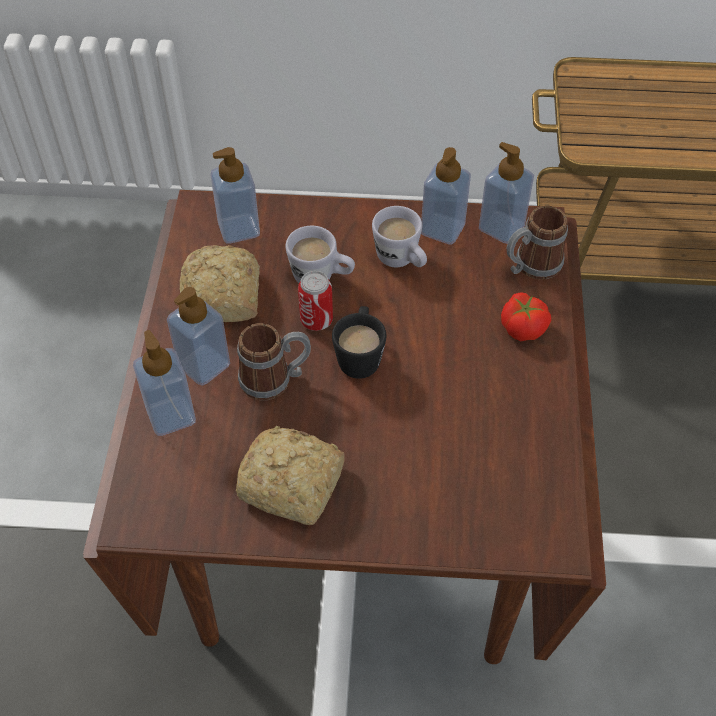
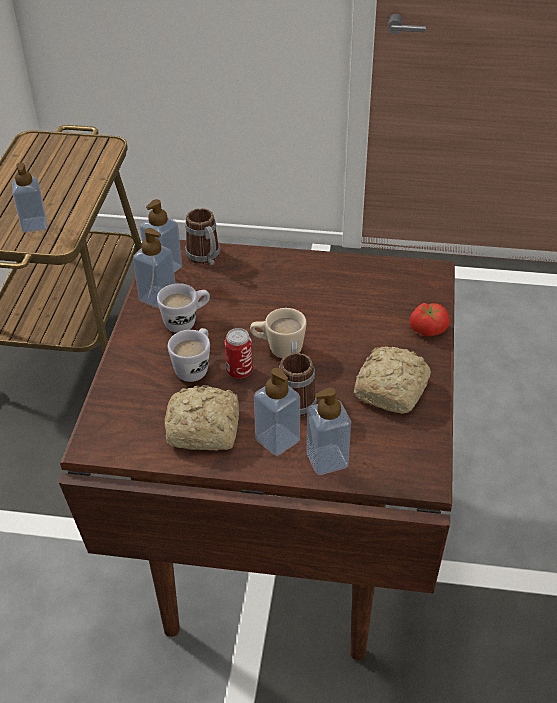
camera: 85 degrees left, 10 degrees down
soap dispenser [210,147,260,244] -> soap dispenser moved to [12,163,47,233]
black mug [332,306,386,379] -> beige mug [250,308,307,358]
tomato [501,292,551,341] -> tomato moved to [410,303,450,336]

